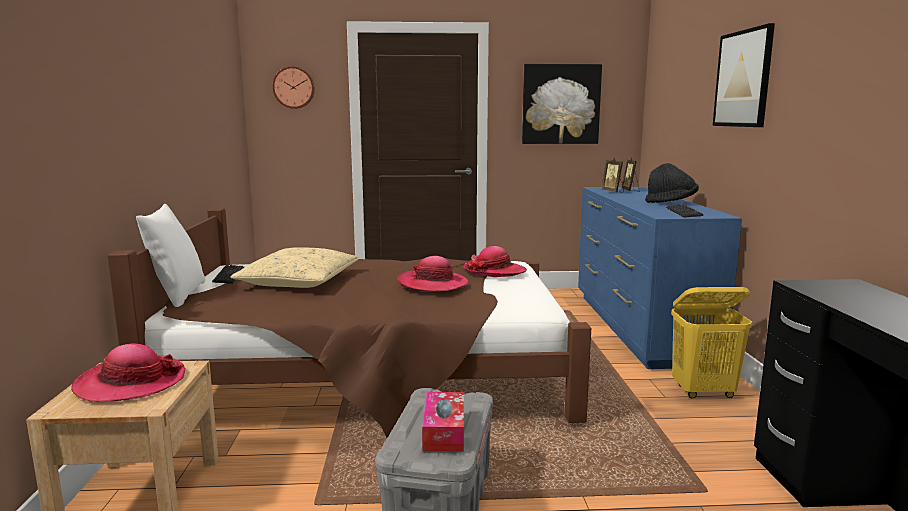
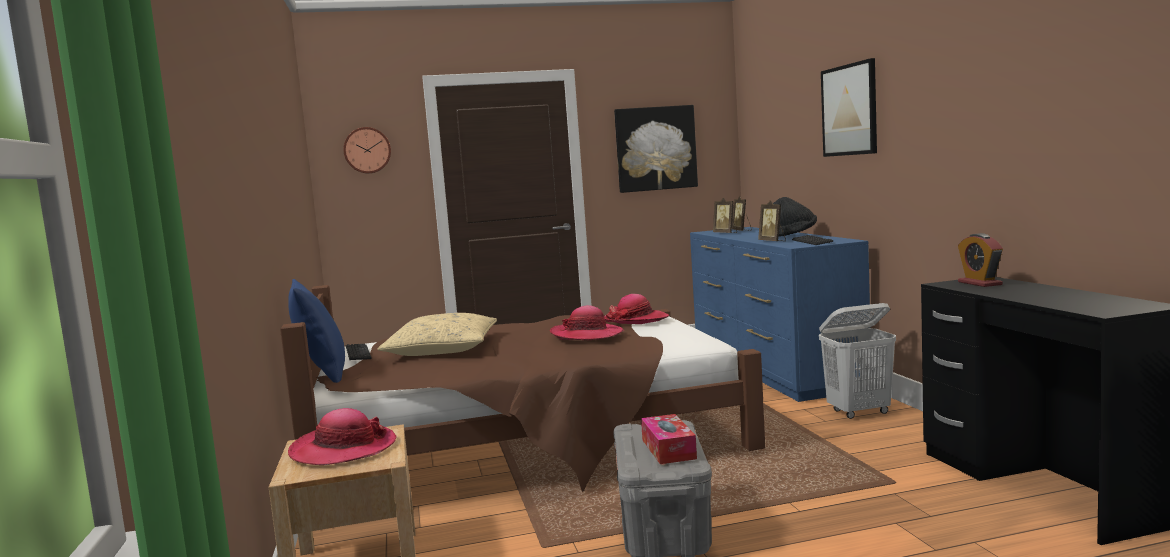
camera: 10 degrees left, 5 degrees down
white pillow [136,204,205,307] -> blue pillow [288,279,345,383]
yellow laundry basket [671,287,752,398] -> white laundry basket [819,303,896,419]
none -> picture frame [758,200,786,241]
none -> alarm clock [958,233,1003,287]

